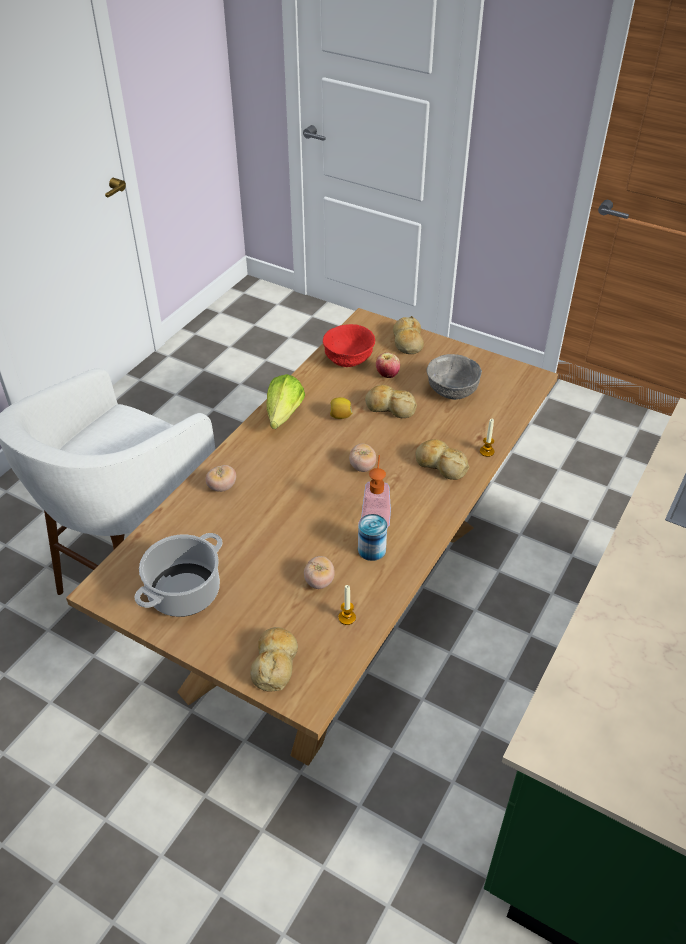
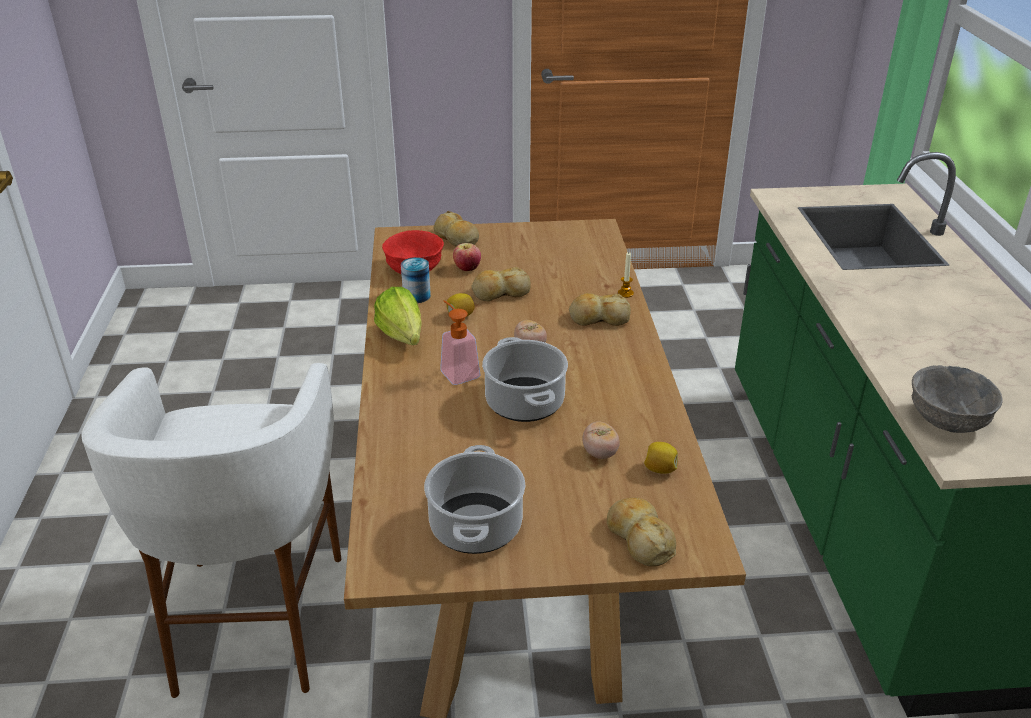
camera: 35 degrees left, 10 degrees down
tomato [206,465,236,492] -> none
candle [338,585,356,625] -> lemon [644,442,678,474]
can [358,514,387,561] -> can moved to [401,257,431,303]
soap dispenser [361,455,391,528] -> soap dispenser moved to [440,300,480,385]
grey bowl [426,354,482,400] -> grey bowl moved to [912,365,1003,433]
none -> cooking pot [482,337,568,422]

